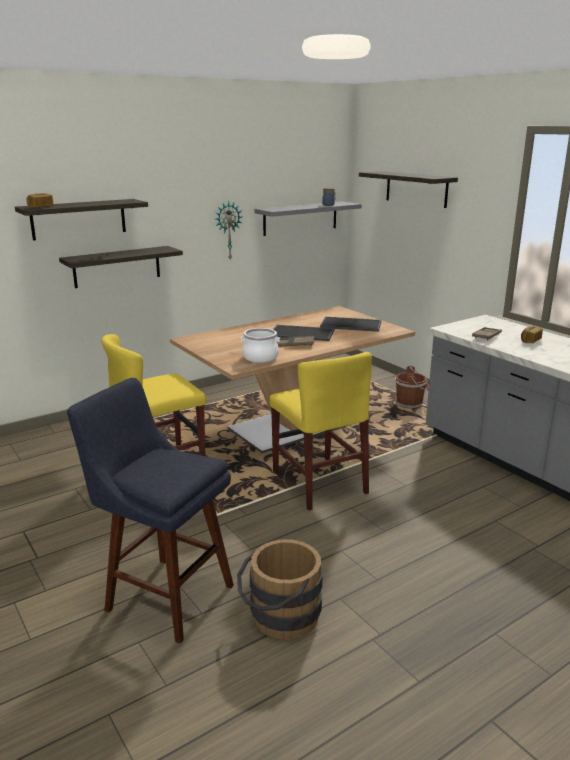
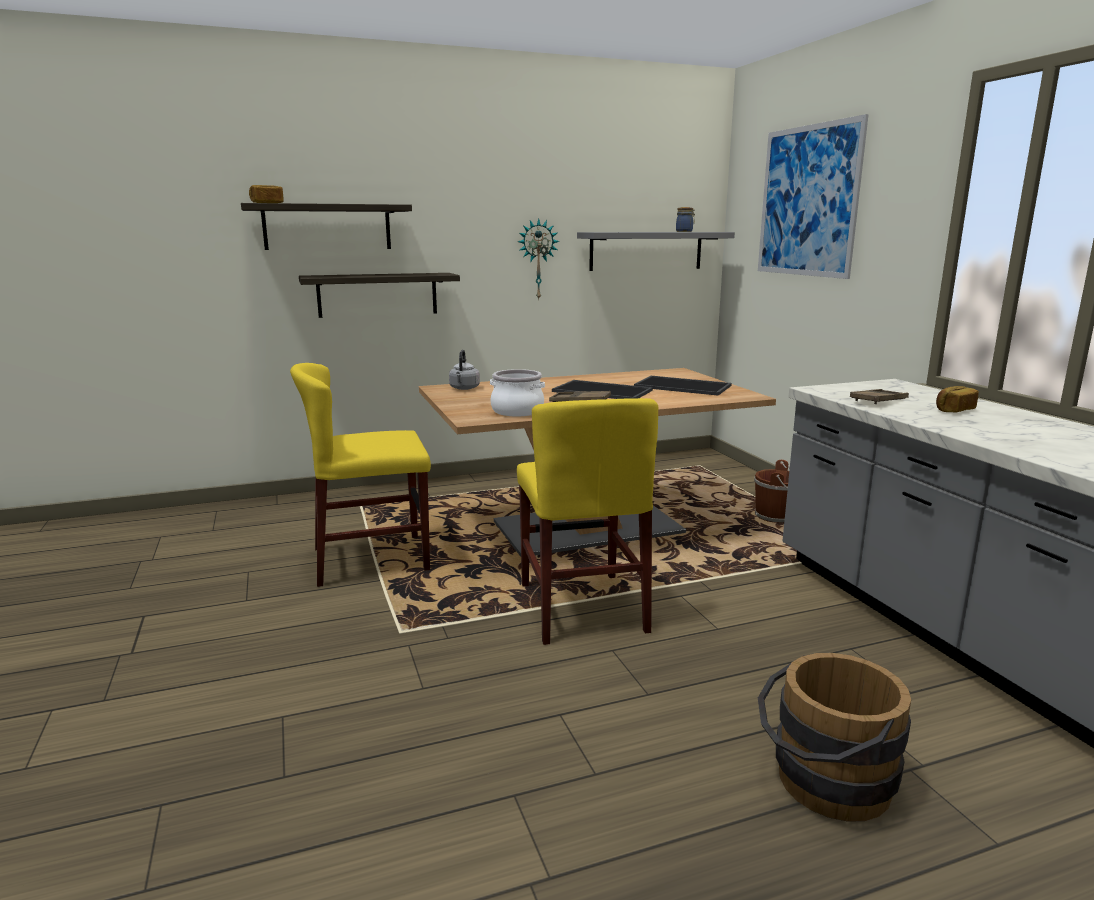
camera: 15 degrees right, 5 degrees down
blue stool [67,378,234,644] -> none
brown bucket [237,539,322,640] -> brown bucket moved to [758,653,911,822]
shelf [359,171,458,208] -> picture [758,114,869,279]
none -> grey kettle [449,350,480,390]

